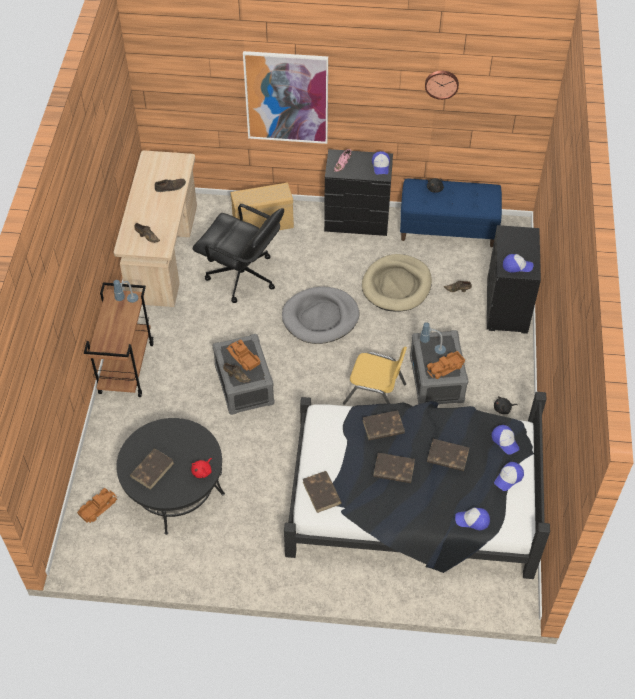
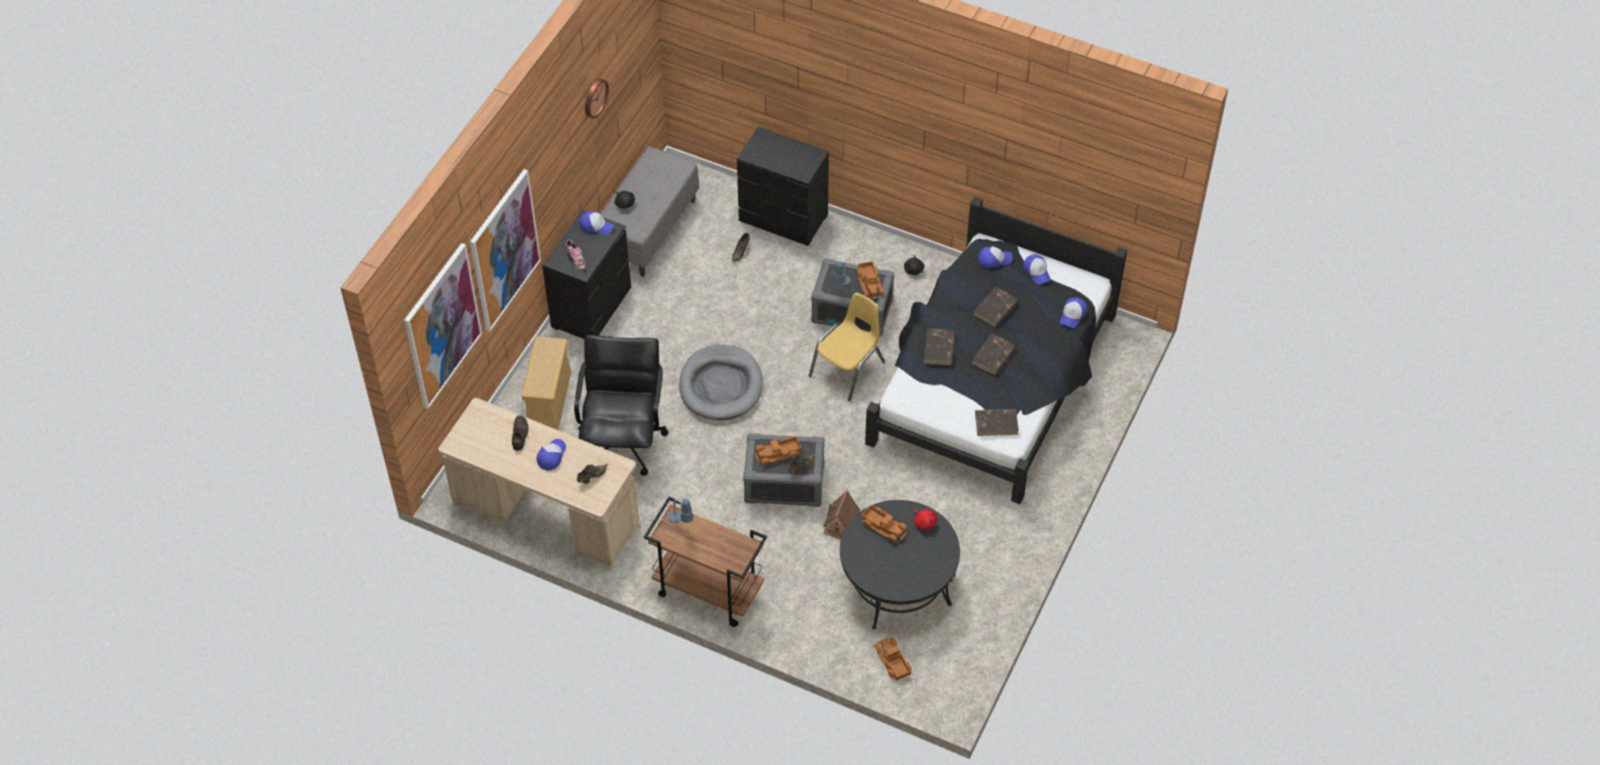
camera: 70 degrees left, 0 degrees up
brown book [130,448,174,490] -> none
black office chair [192,204,284,303] -> black office chair turned 45 degrees counterclockwise [574,335,668,476]
beige dog bed [362,254,432,312] -> none
blue bench [400,179,502,247] -> grey bench [600,146,699,277]
cap [503,254,533,273] -> cap moved to [537,439,566,470]
none -> picture [404,243,482,409]
none -> toy house [823,490,860,539]
none -> toy truck [861,505,908,542]

